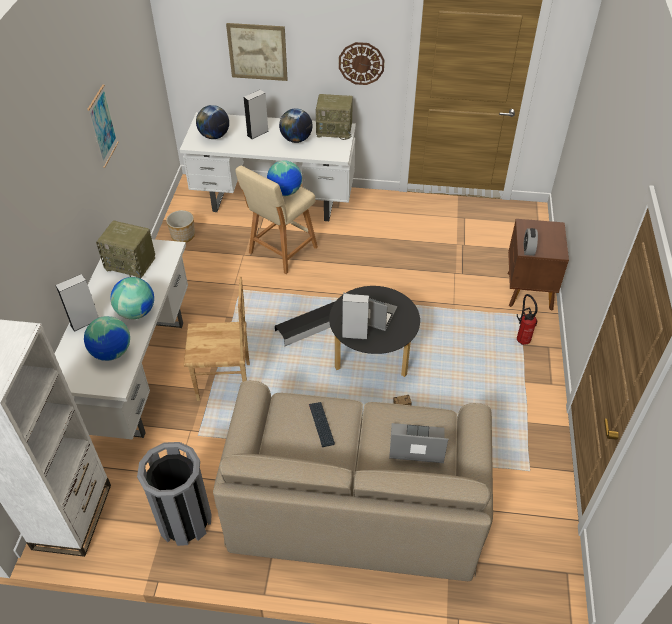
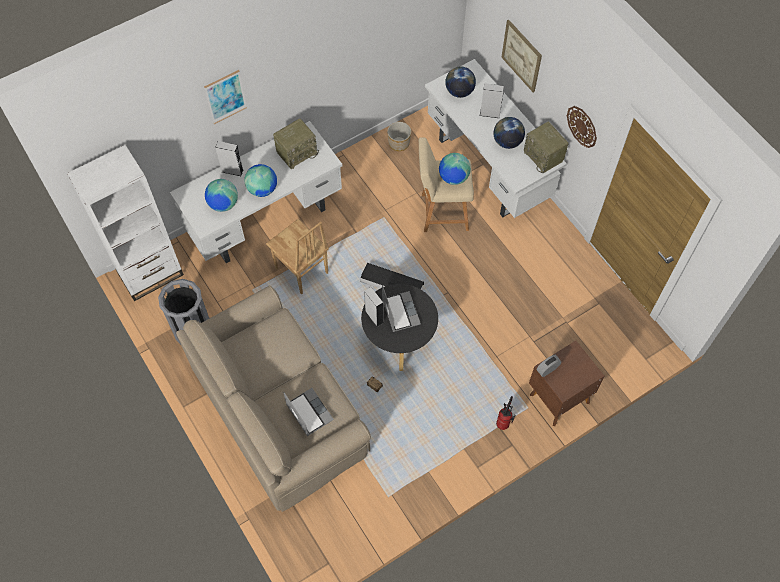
camera: 50 degrees right, 15 degrees up
picture [87,85,119,168] -> picture moved to [204,70,247,124]
radio [96,221,155,279] -> radio turned 105 degrees counterclockwise [273,118,319,169]
keyboard [309,402,335,447] -> none

